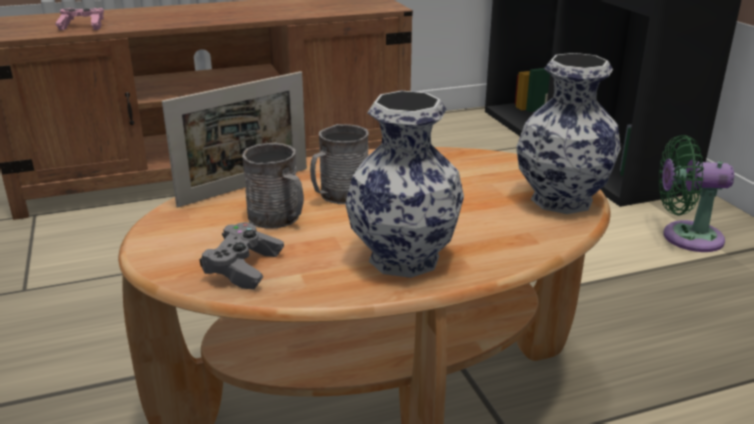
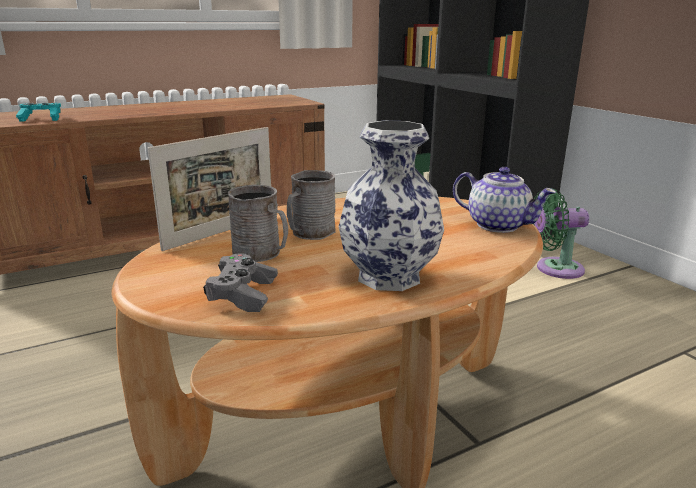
camera: 10 degrees left, 5 degrees down
pink game controller [55,8,104,30] -> turquoise game controller [16,103,61,122]
vase [516,53,621,214] -> teapot [453,167,556,233]

